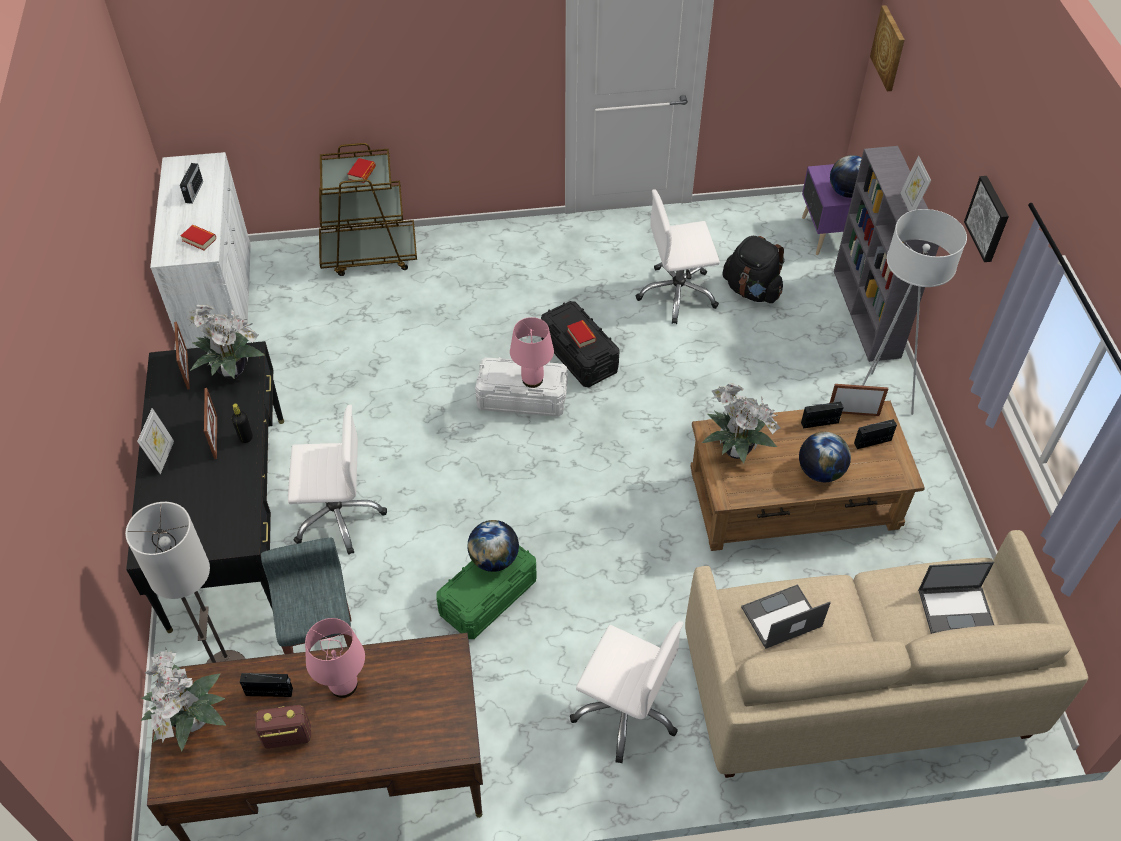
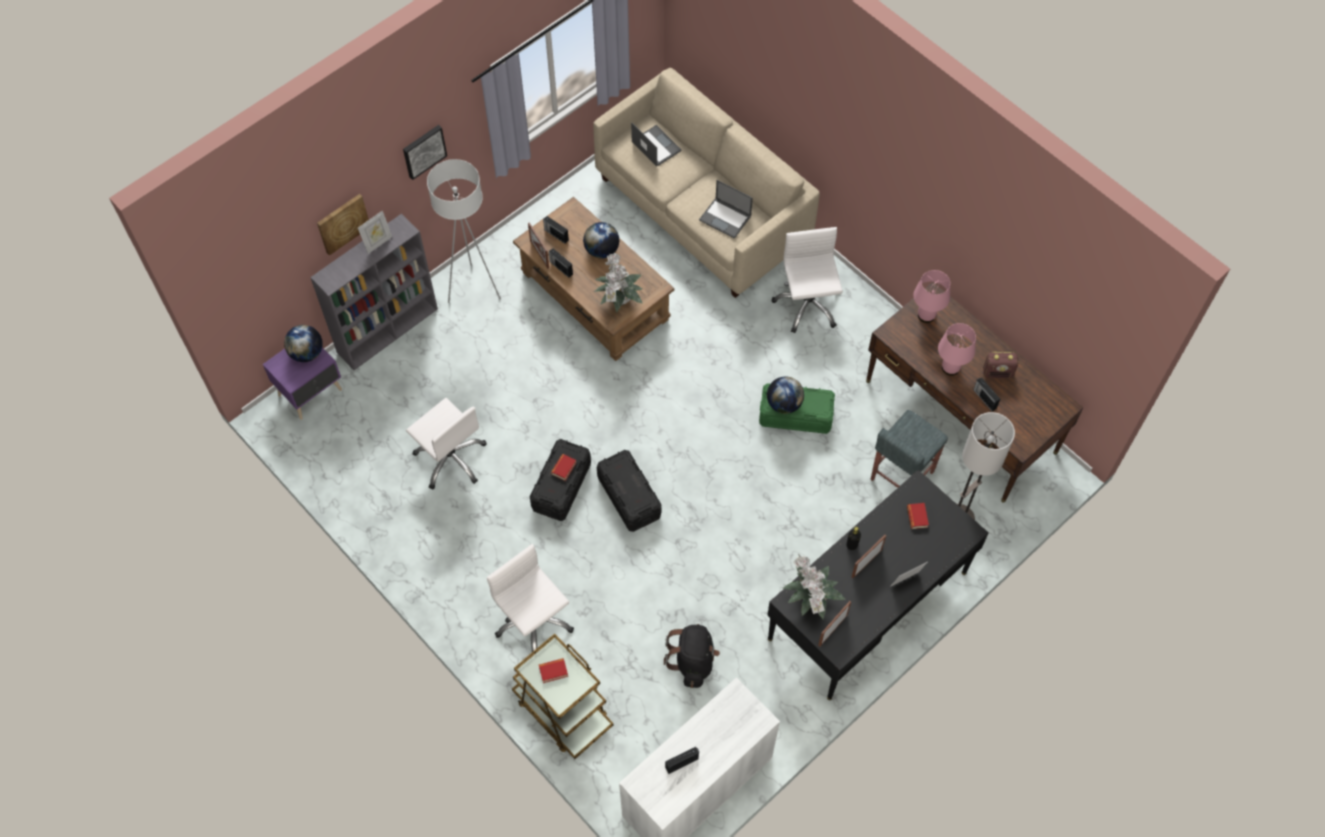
camera: 125 degrees left, 10 degrees up
potted plant [140,649,226,752] -> none
book [181,225,216,250] -> book moved to [907,503,929,529]
radio [255,705,311,749] -> radio turned 45 degrees counterclockwise [983,352,1018,378]
white office chair [288,404,387,555] -> white office chair moved to [487,544,574,652]
white storage box [475,357,567,417] -> black storage box [597,450,661,532]
pink table lamp [510,317,554,388] -> pink table lamp moved to [913,270,950,323]
black backpack [723,236,785,303] -> black backpack moved to [664,624,720,688]
picture [870,5,905,91] -> picture moved to [317,194,369,256]

